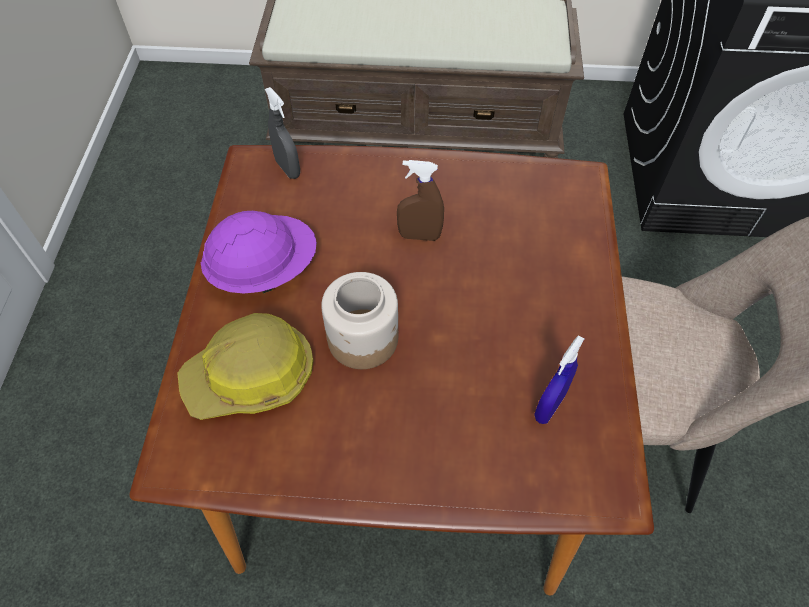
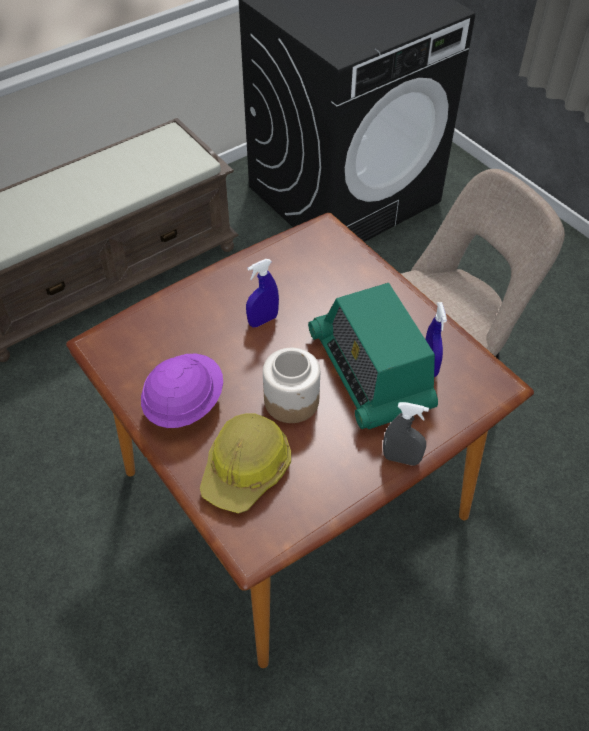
camera: 40 degrees left, 5 degrees down
grey spray bottle [265,87,300,179] -> grey spray bottle moved to [383,402,429,466]
brown spray bottle [397,160,444,241] -> blue spray bottle [246,259,279,327]
none -> radio [308,283,438,429]

